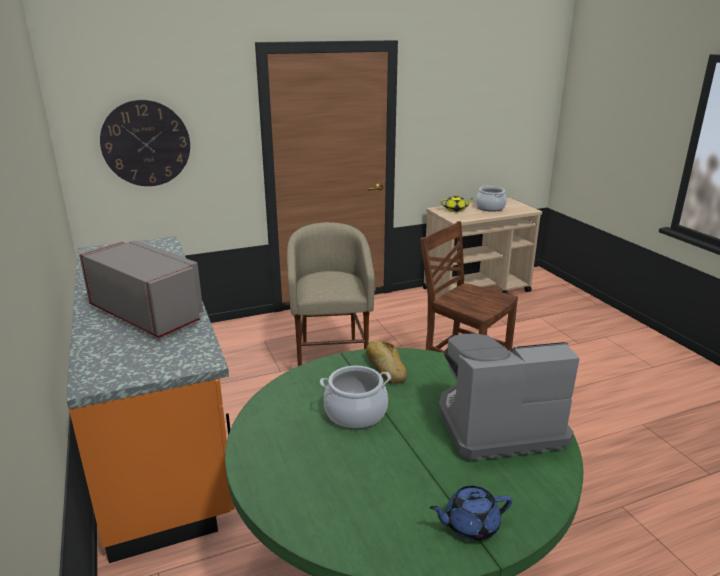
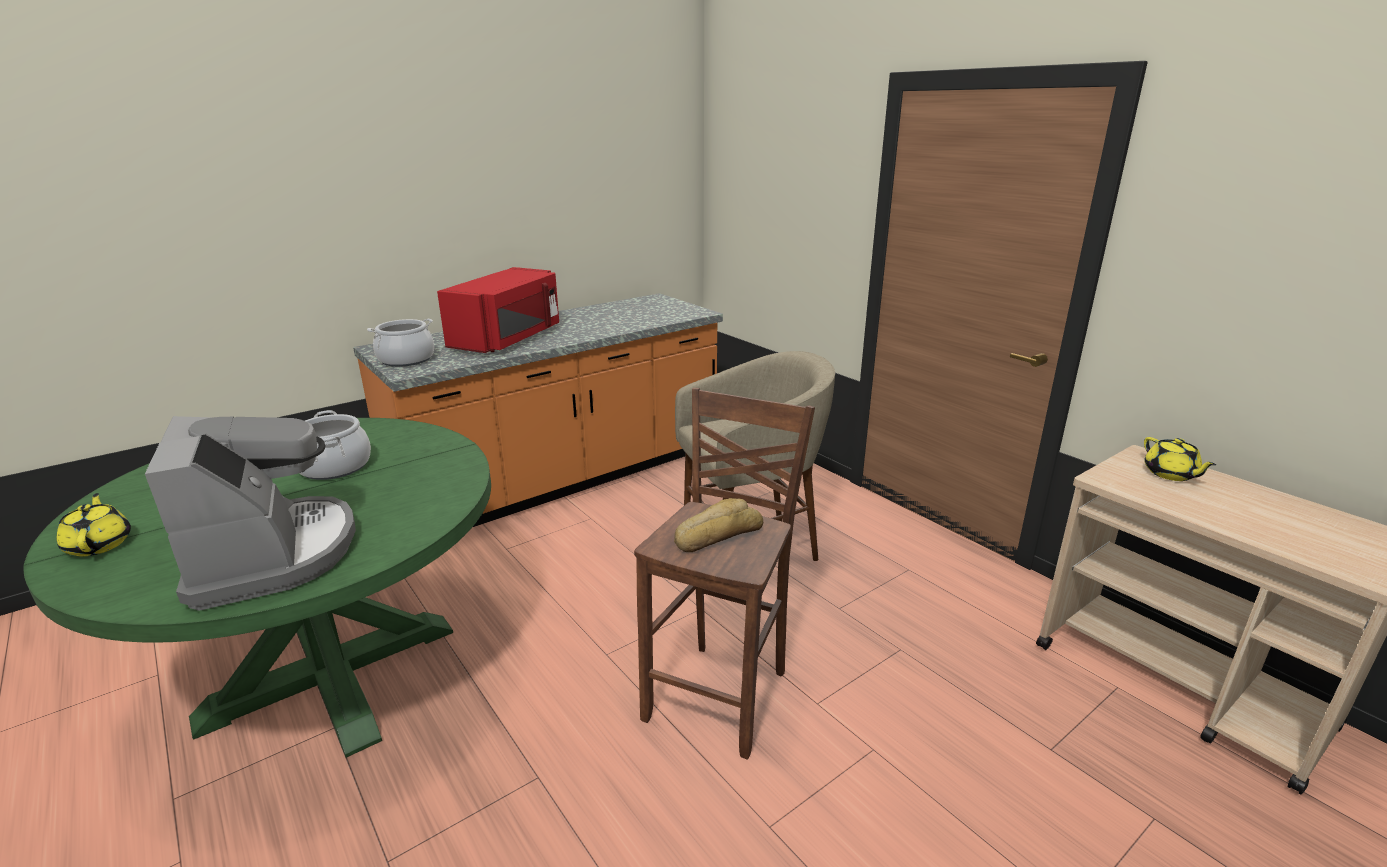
camera: 75 degrees right, 0 degrees up
grey microwave [79,240,203,338] -> red microwave [437,267,559,353]
wall clock [100,100,190,186] -> none
bread [366,341,407,384] -> bread moved to [674,498,763,552]
blue teapot [429,486,512,541] -> yellow teapot [57,493,131,556]
cooking pot [476,185,507,212] -> cooking pot moved to [367,319,434,367]

